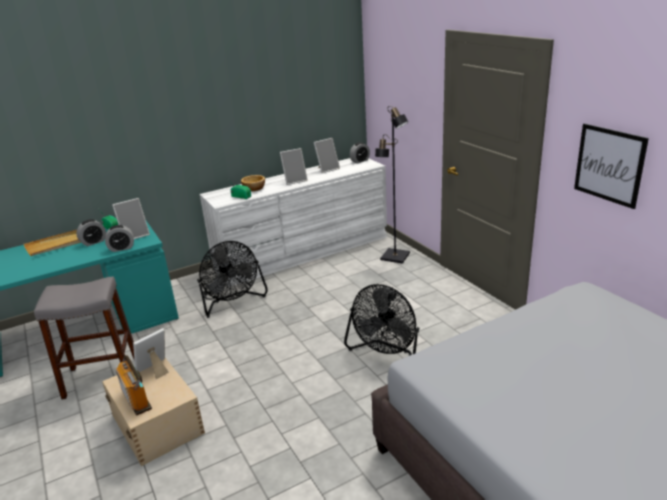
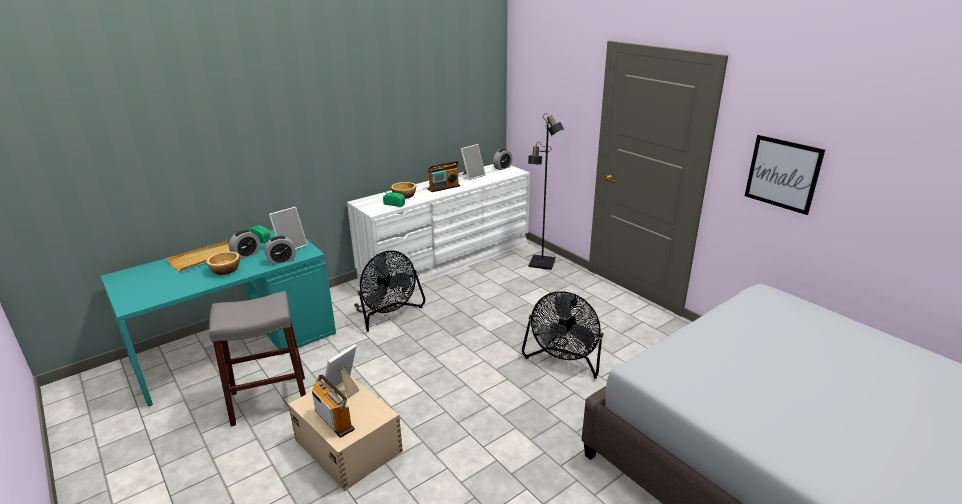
camera: 10 degrees left, 0 degrees up
picture frame [280,148,308,185] -> radio [427,161,460,192]
none -> bowl [206,251,240,275]

